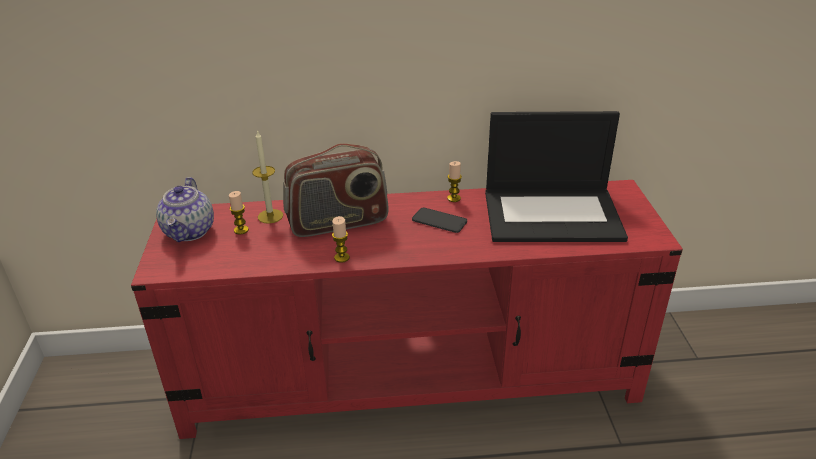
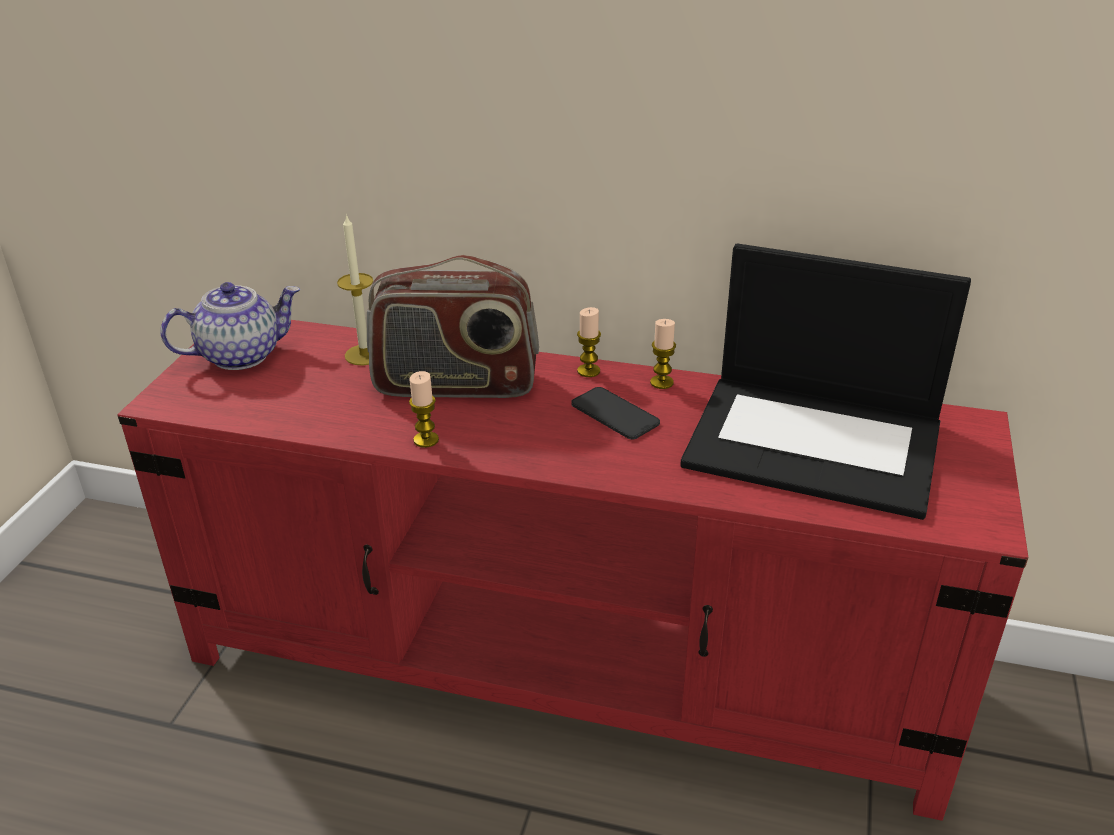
camera: 20 degrees right, 0 degrees up
teapot [156,177,214,242] -> teapot turned 135 degrees counterclockwise [161,282,300,370]
candle [229,191,249,235] -> candle moved to [577,307,601,377]

